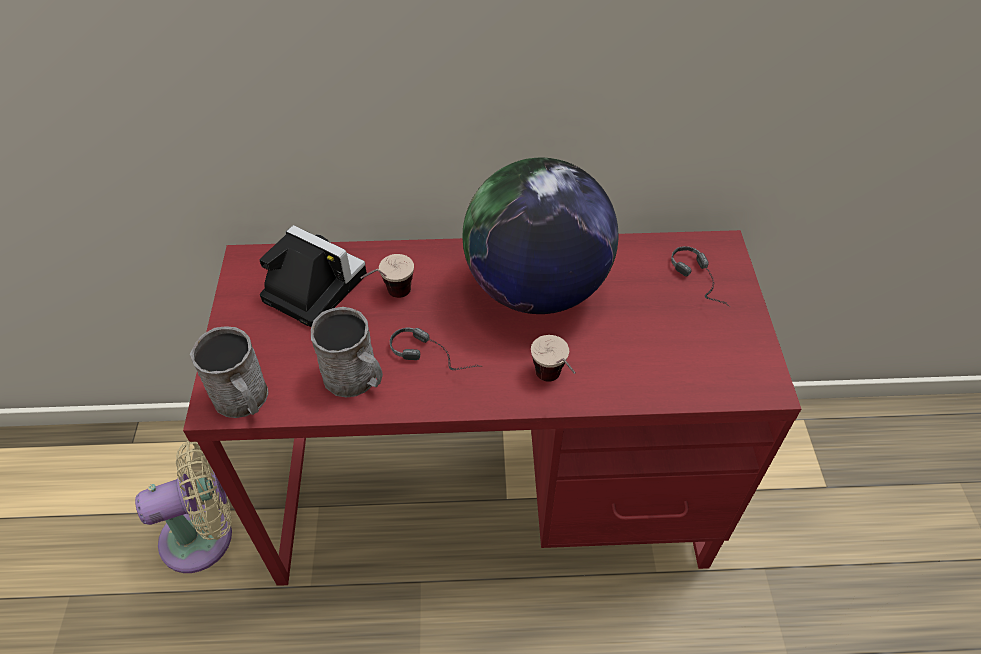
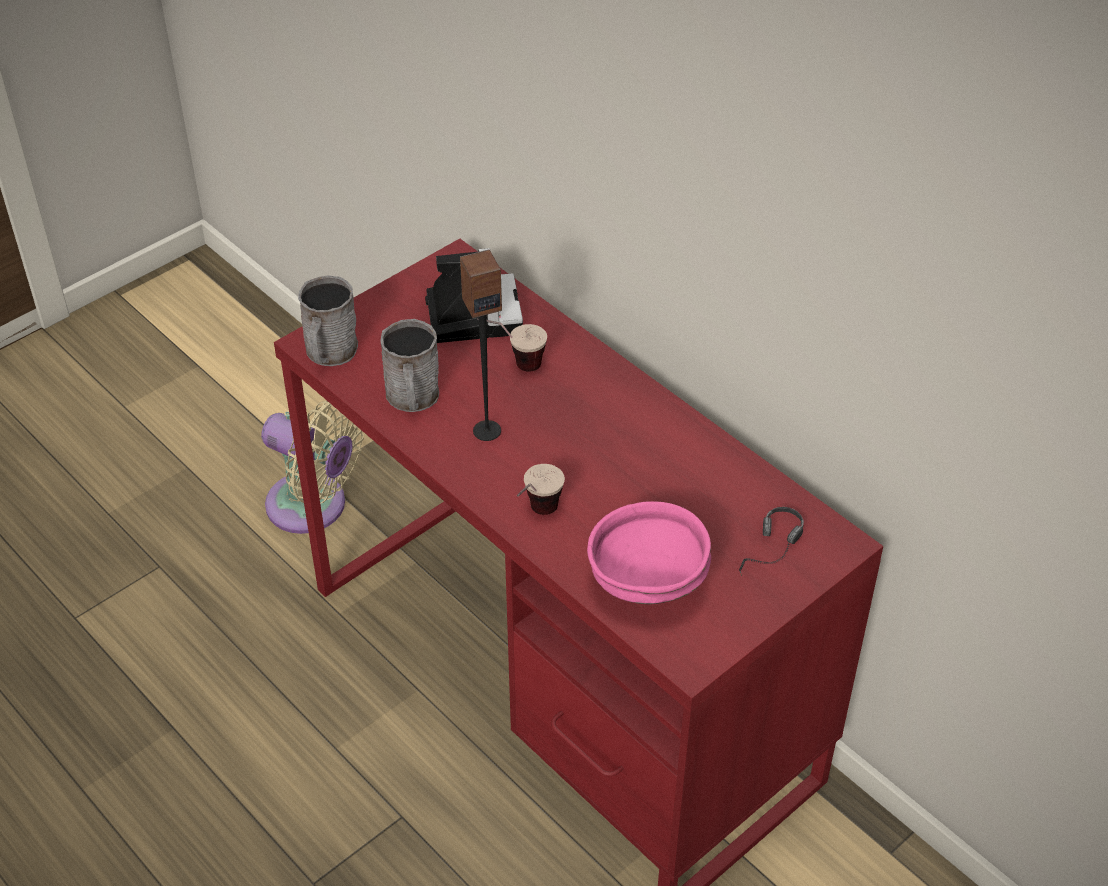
camera: 50 degrees right, 5 degrees down
headphones [390,328,481,370] -> speaker [460,250,502,441]
globe [462,158,618,314] -> none
none -> pink bowl [587,501,711,604]

